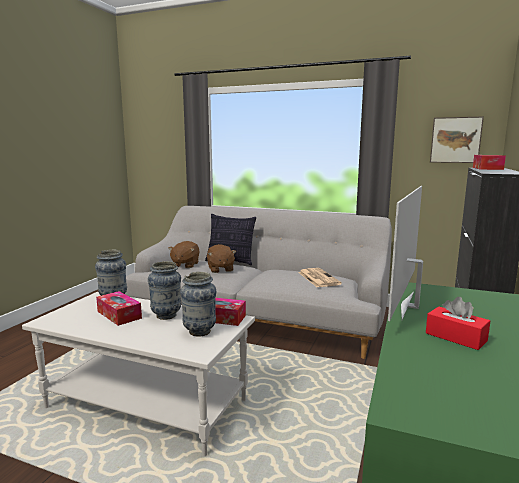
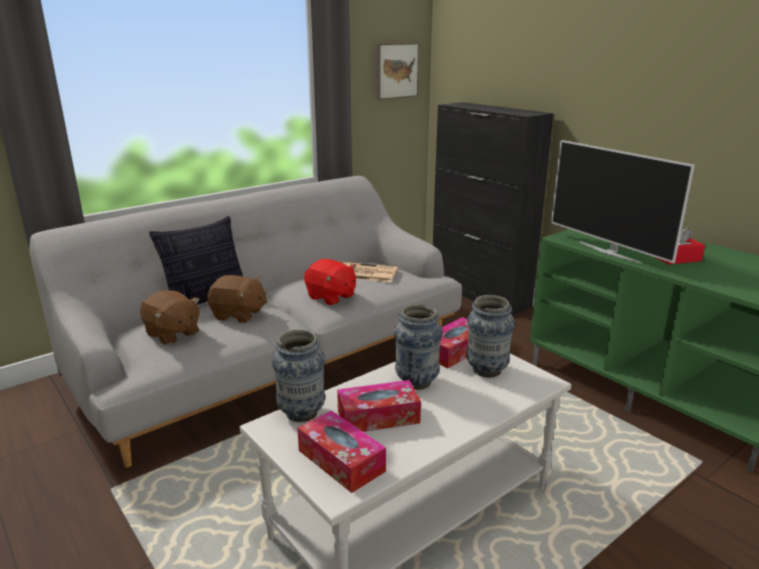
camera: 60 degrees left, 10 degrees up
tissue box [473,155,506,170] -> tissue box moved to [297,410,386,493]
none -> red plush toy [304,259,356,305]

